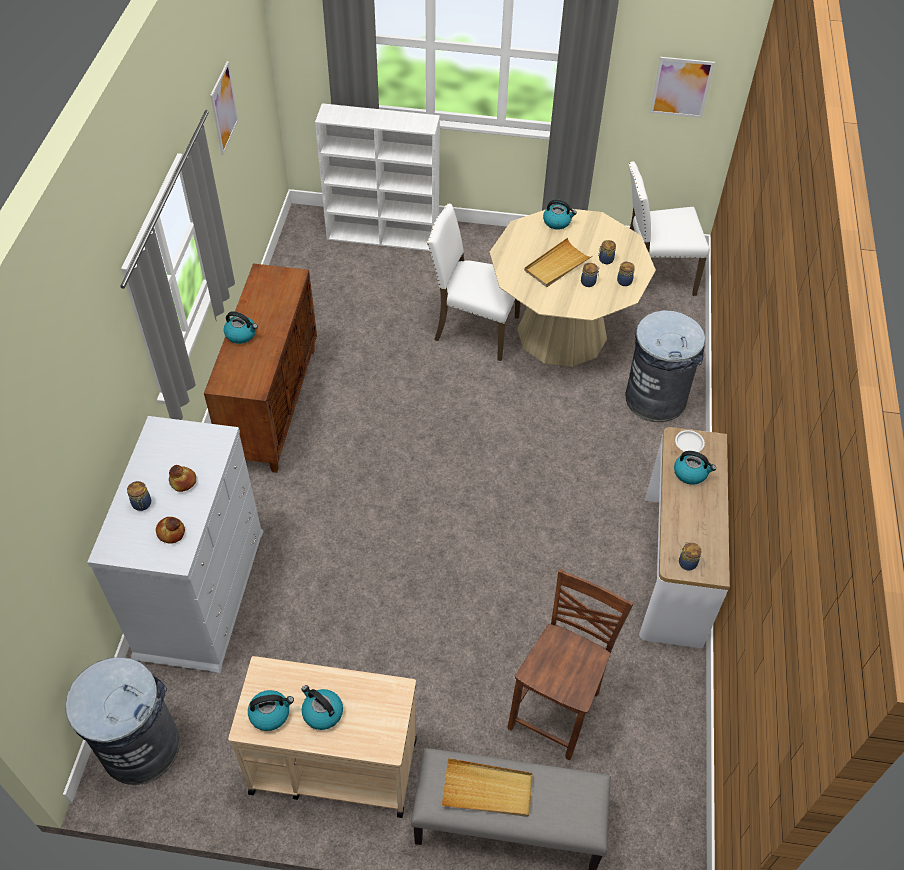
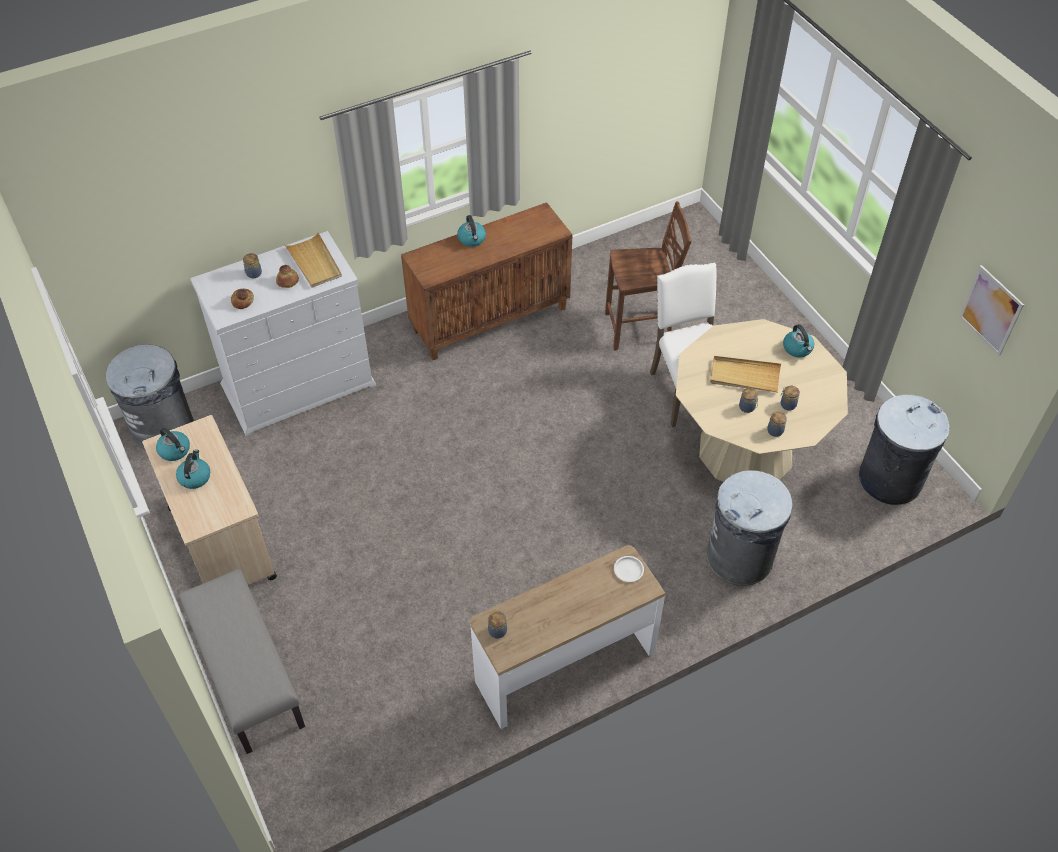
camera: 55 degrees right, 0 degrees up
picture [210,61,239,155] -> none
white bookcase [315,103,440,251] -> none
beige tray [441,758,533,817] -> beige tray moved to [284,232,342,287]
brown chair [507,569,634,760] -> brown chair moved to [605,201,692,351]
white chair [628,161,710,296] -> grey trash can [859,394,949,505]
kettle [674,451,716,485] -> none

